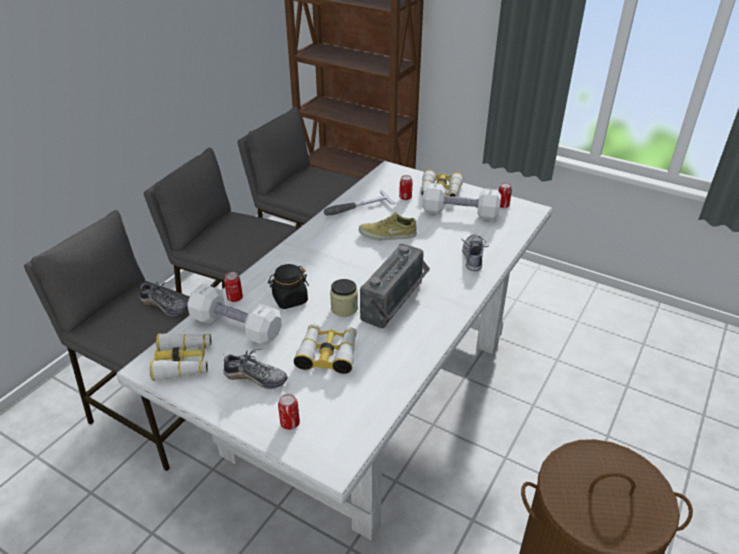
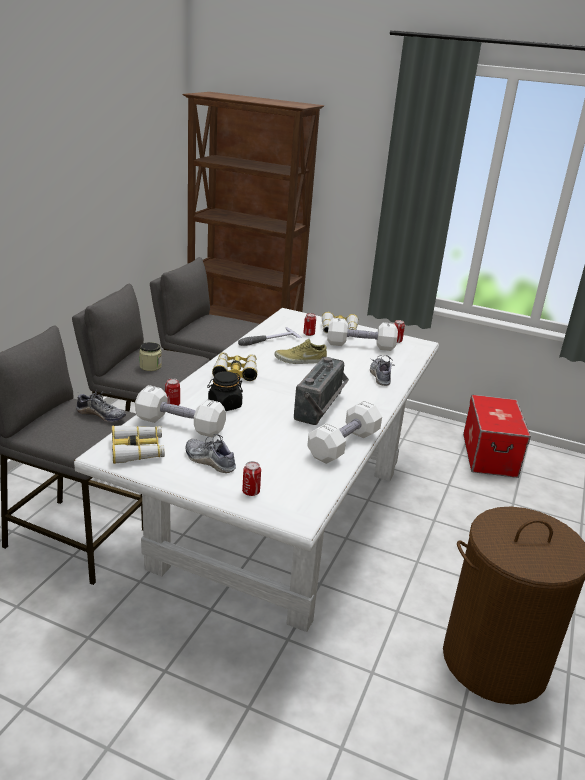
camera: 10 degrees left, 10 degrees down
shoe [223,349,288,389] -> shoe turned 150 degrees counterclockwise [186,434,236,473]
binoculars [293,324,357,374] -> binoculars moved to [212,352,258,381]
jar [330,279,358,317] -> jar moved to [139,342,162,371]
none -> white dumbbell [307,400,382,464]
none -> storage box [463,395,531,478]

